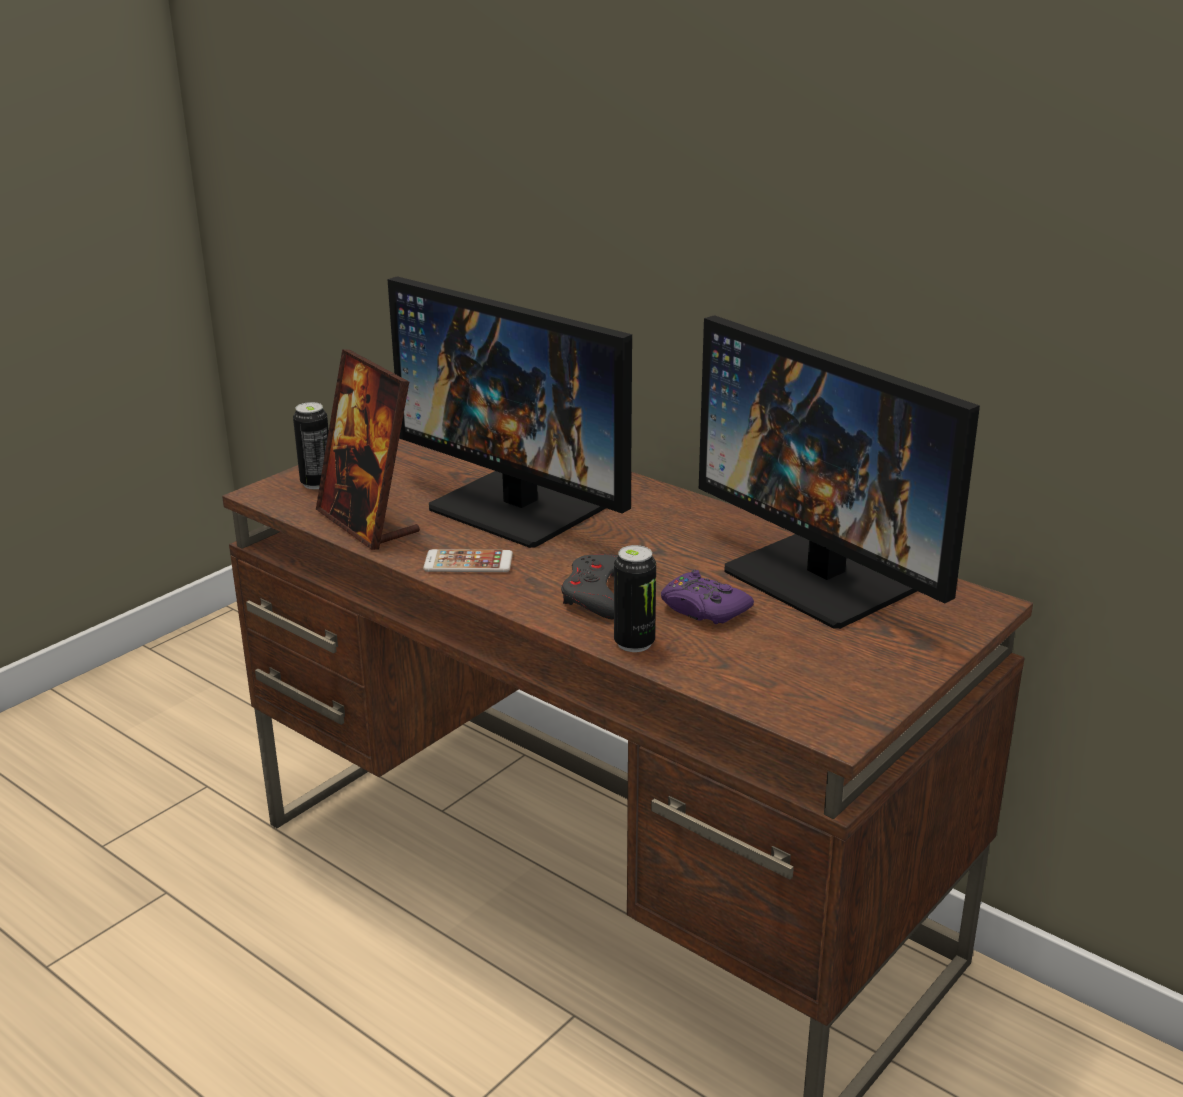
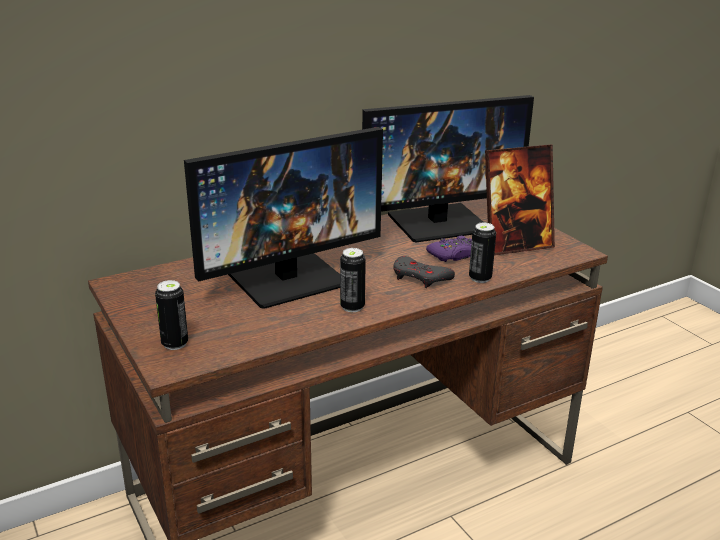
camera: 70 degrees left, 0 degrees up
picture frame [316,349,420,550] -> picture frame moved to [485,144,555,255]
phone [423,549,513,572] -> can [340,248,366,312]

